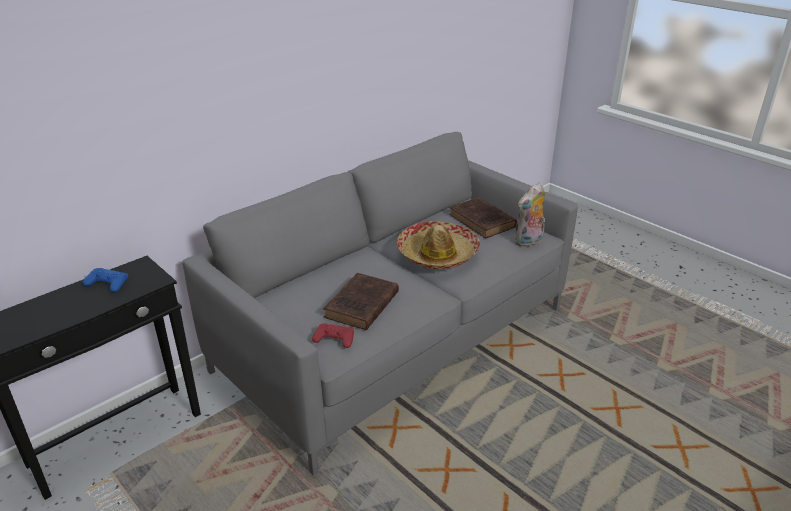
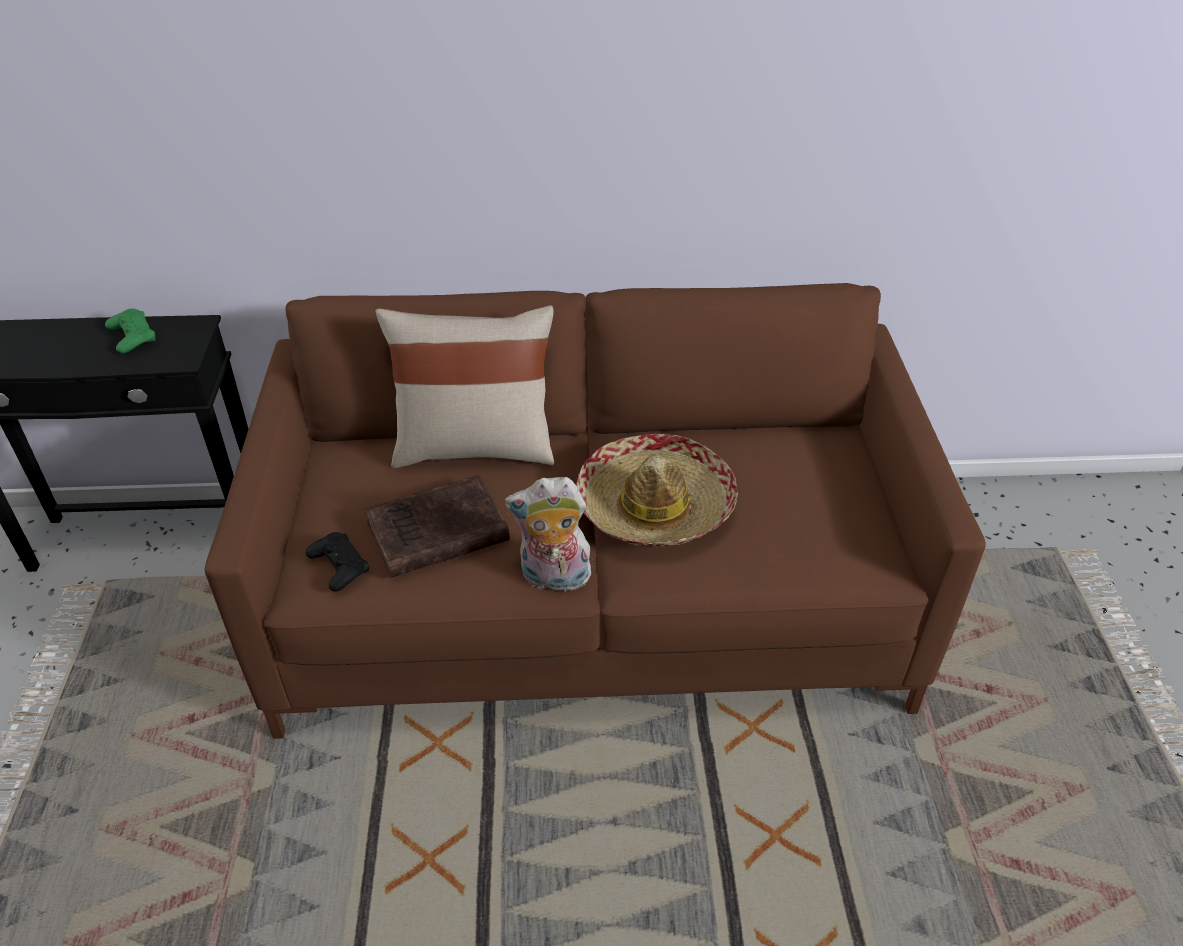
camera: 40 degrees right, 10 degrees up
blue game controller [82,268,128,292] -> green game controller [105,309,156,353]
grey sofa [182,132,578,476] -> brown sofa [205,283,986,739]
red game controller [312,323,354,348] -> black game controller [306,532,369,592]
brown book [449,197,517,239] -> none
plush toy [515,183,545,247] -> plush toy moved to [505,477,593,596]
none -> beige pillow [376,305,554,468]

